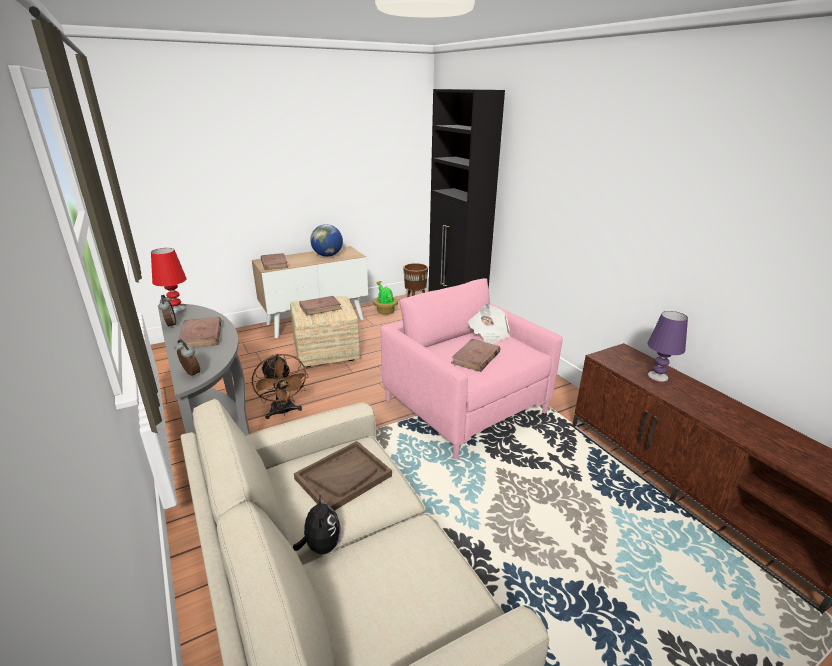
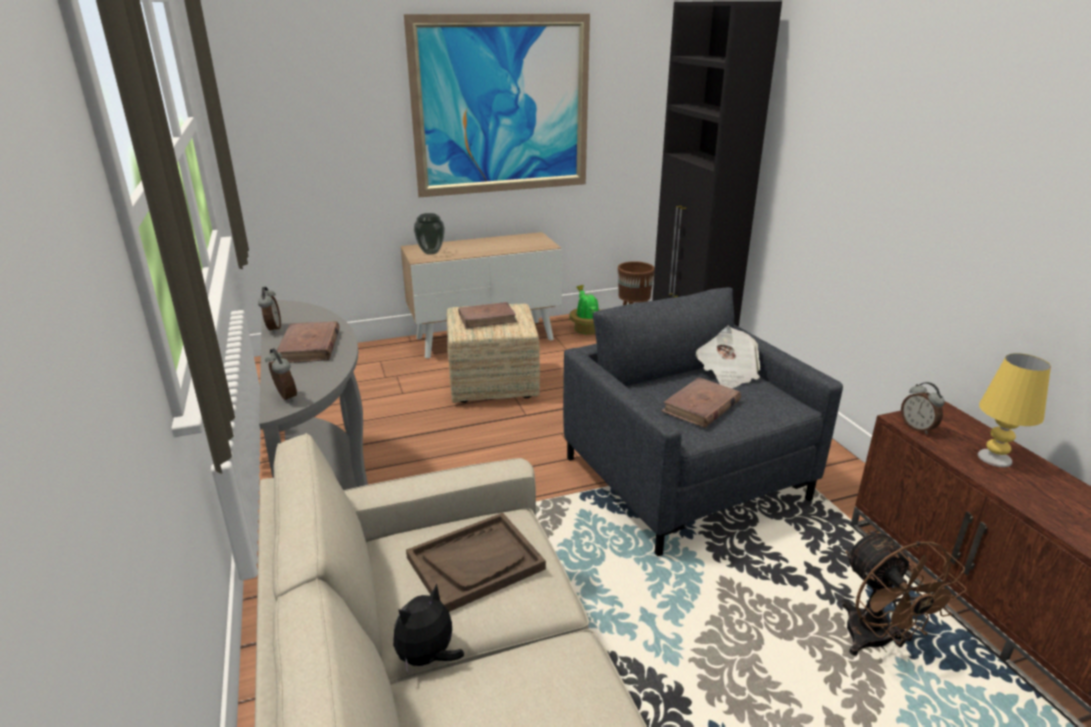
camera: 10 degrees right, 0 degrees up
red table lamp [151,248,187,313] -> none
brown fan [252,354,308,419] -> brown fan moved to [841,530,967,656]
brown book [261,253,288,270] -> vase [414,213,445,255]
plush toy [293,494,341,554] -> plush toy turned 135 degrees counterclockwise [393,583,464,674]
globe [310,224,343,257] -> none
pink armchair [380,278,563,459] -> grey armchair [563,287,843,556]
purple table lamp [647,311,688,382] -> yellow table lamp [978,353,1051,467]
none -> picture [404,14,590,197]
none -> alarm clock [901,382,945,435]

